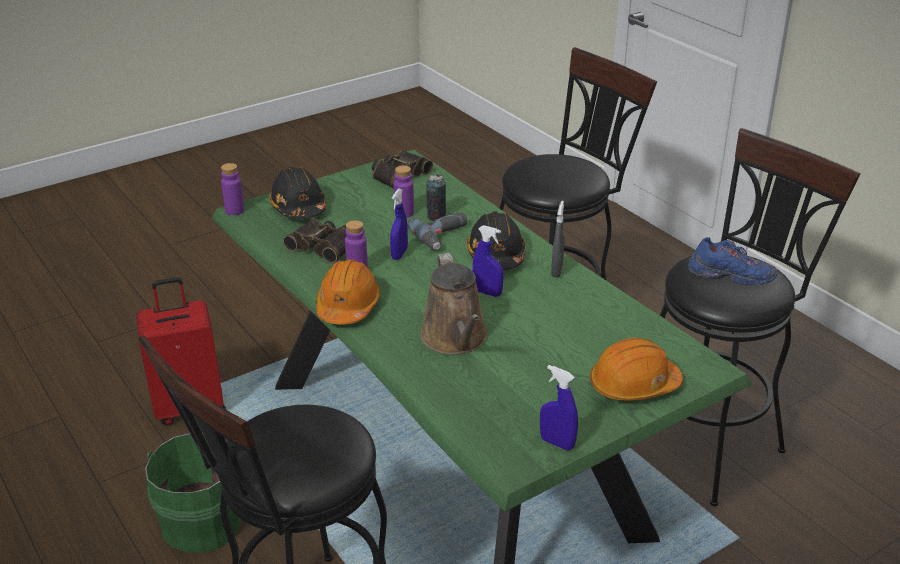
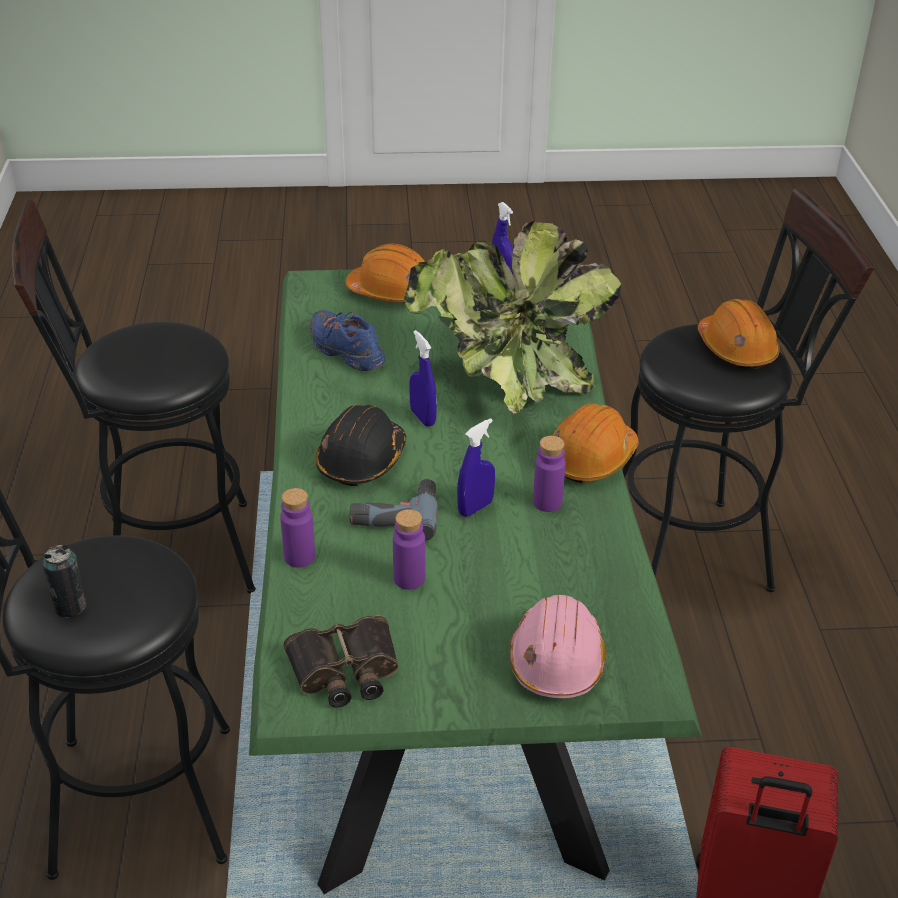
camera: 150 degrees left, 5 degrees up
green bucket [145,433,241,553] -> none
purple bottle [221,163,244,215] -> purple bottle moved to [280,488,315,568]
black hard hat [269,167,326,219] -> pink hard hat [509,595,606,698]
binoculars [283,219,347,263] -> none
brown watering can [420,253,488,355] -> potted plant [404,221,621,413]
can [426,175,446,221] -> can moved to [42,545,87,618]
grey spray bottle [551,201,565,278] -> none
blue shoe [688,237,778,286] -> blue shoe moved to [310,310,385,371]
none -> orange hard hat [698,299,780,369]

